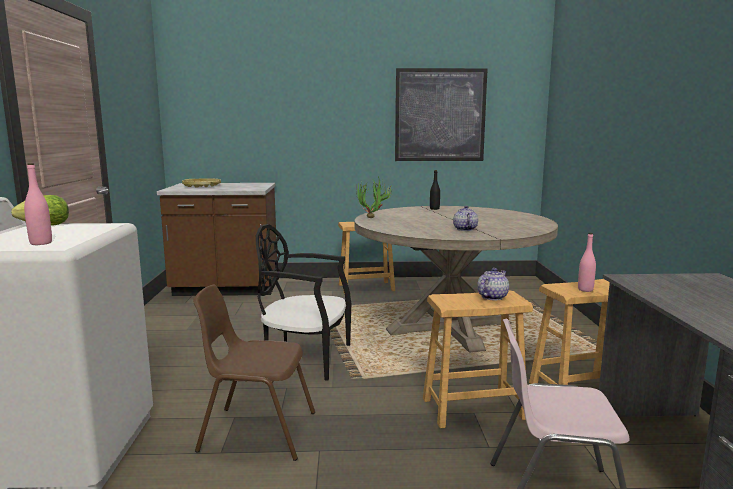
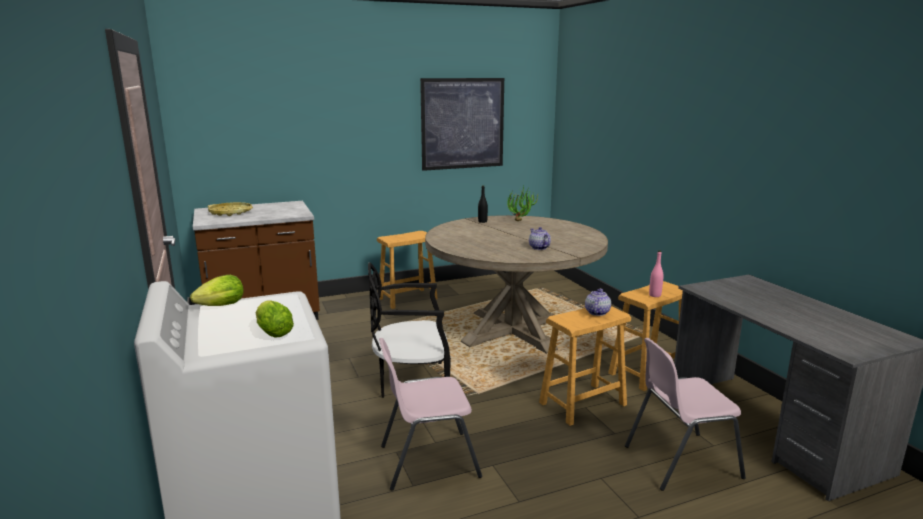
camera: 20 degrees left, 5 degrees up
pink bottle [24,163,52,245] -> lettuce [256,301,294,337]
brown chair [193,285,315,461] -> pink chair [379,338,482,491]
potted plant [356,176,393,218] -> potted plant moved to [507,186,539,221]

